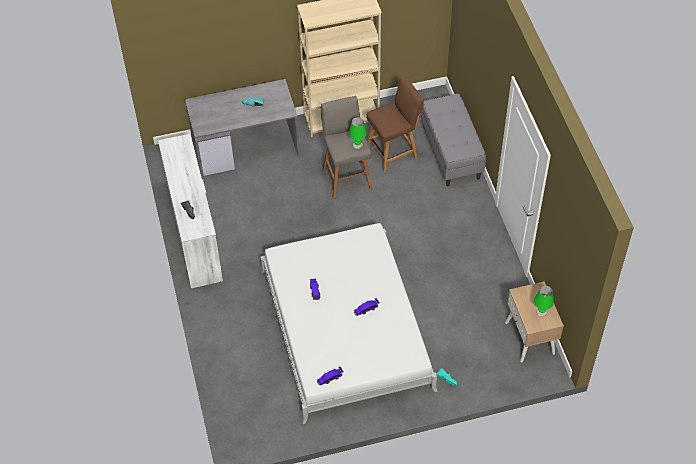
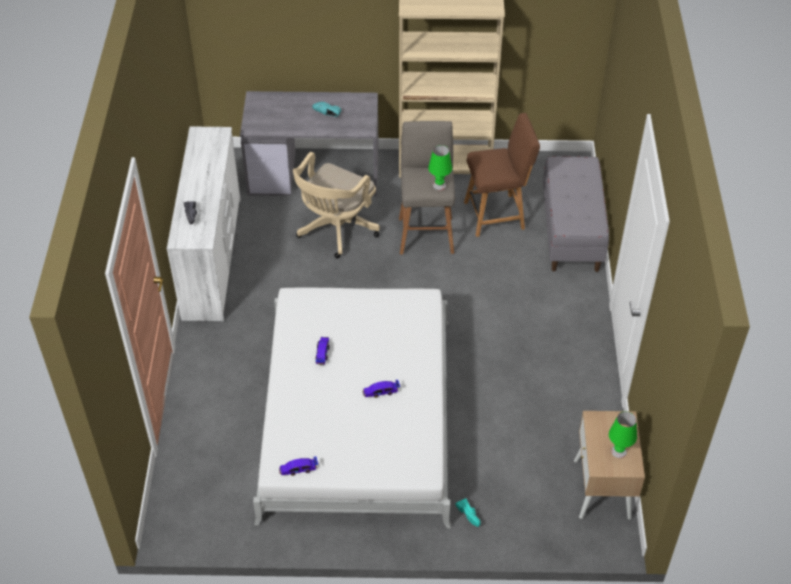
camera: 15 degrees right, 5 degrees down
none -> beige office chair [293,152,380,258]

